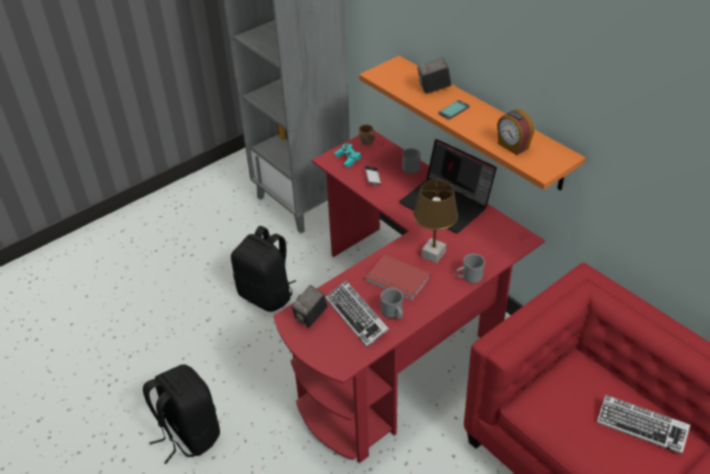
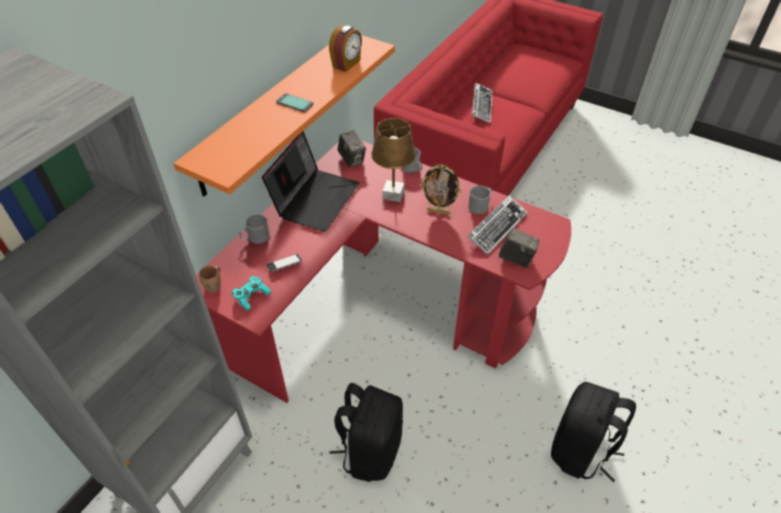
camera: 110 degrees left, 5 degrees up
red book [365,254,431,301] -> picture frame [420,164,461,215]
camera [417,58,451,94] -> camera moved to [337,130,366,167]

